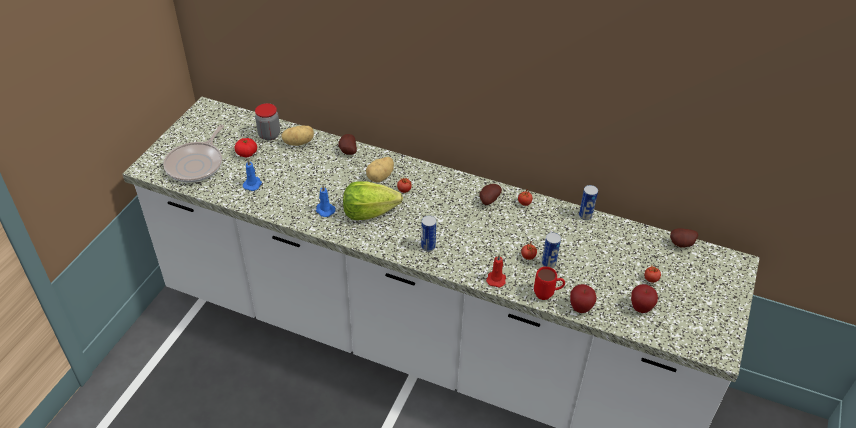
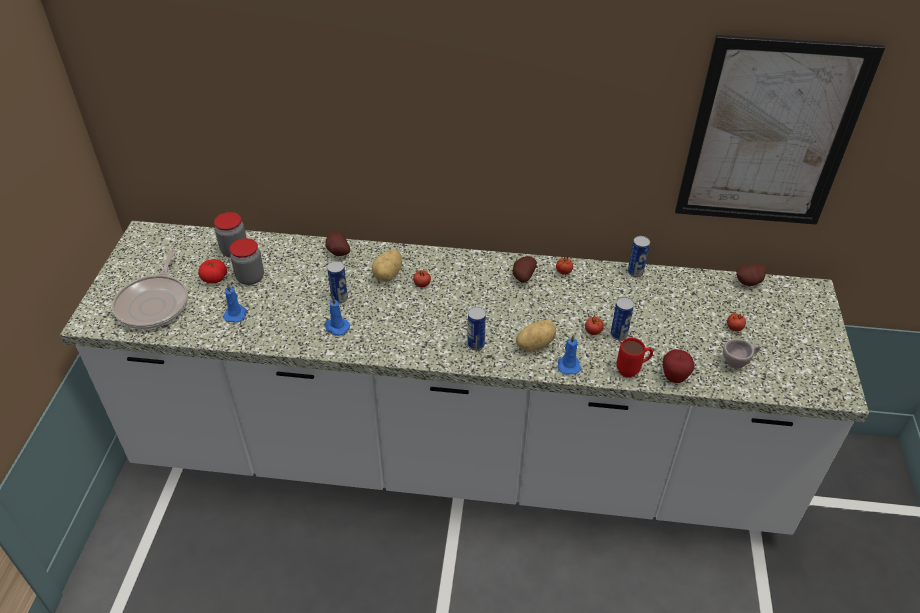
camera: 15 degrees left, 0 degrees up
potato [281,126,314,146] -> potato moved to [516,320,556,351]
lettuce [343,181,403,220] -> none
red candle [486,254,506,287] -> blue candle [558,335,581,375]
apple [631,284,658,313] -> beige cup [723,339,760,369]
none -> jar [230,238,264,285]
none -> can [327,261,348,303]
none -> picture [675,35,885,225]

